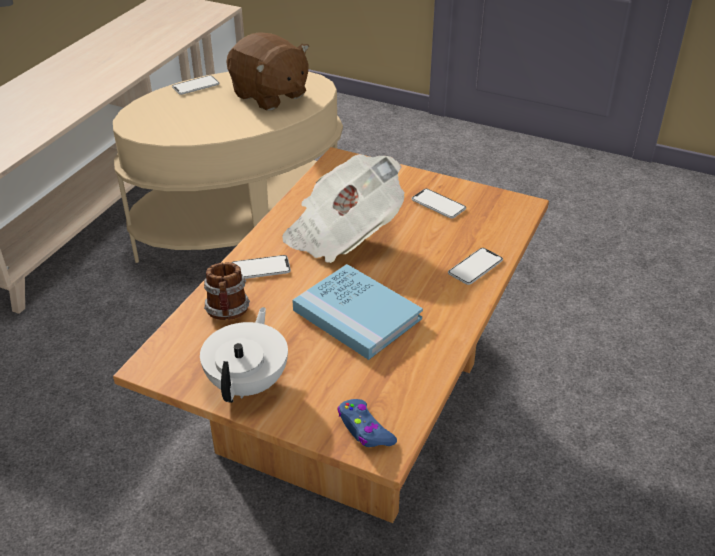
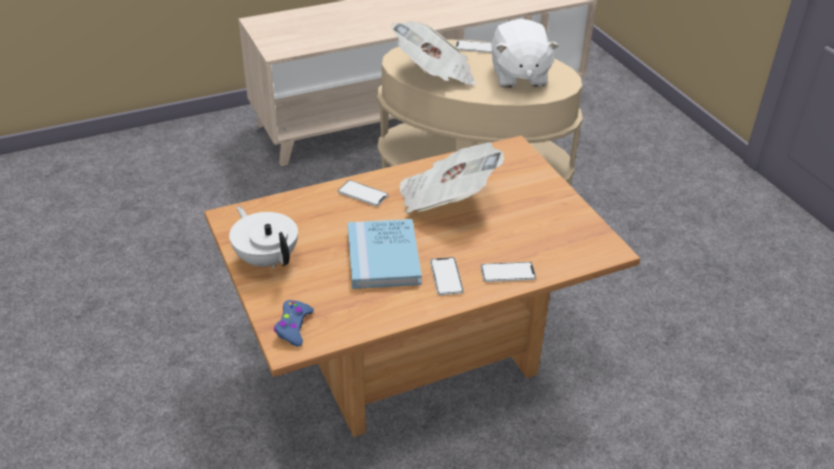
camera: 40 degrees right, 0 degrees up
white teapot [200,307,288,403] -> white teapot turned 90 degrees counterclockwise [229,206,298,268]
mug [204,262,250,320] -> none
brown plush toy [226,32,309,110] -> white plush toy [491,19,559,88]
phone [411,189,466,219] -> phone moved to [430,257,464,295]
none -> newspaper [391,21,476,85]

